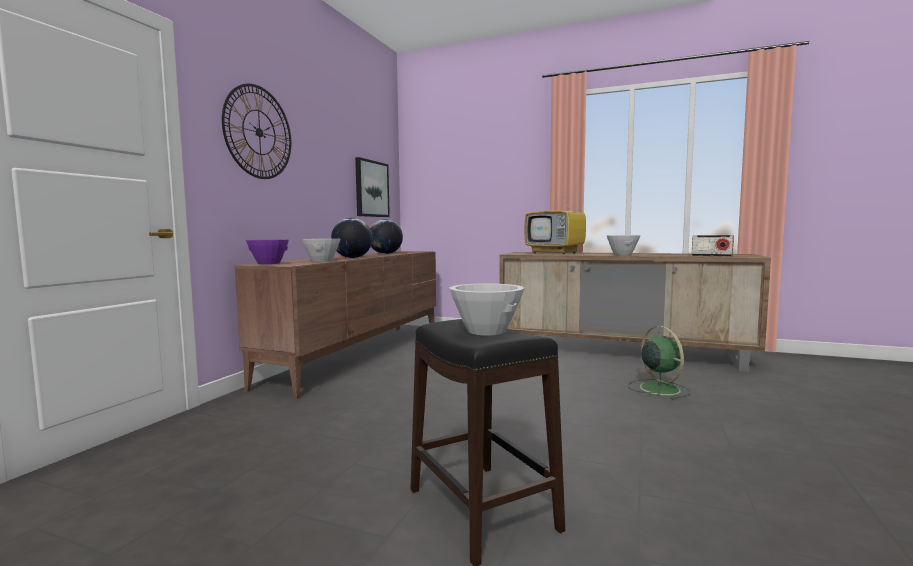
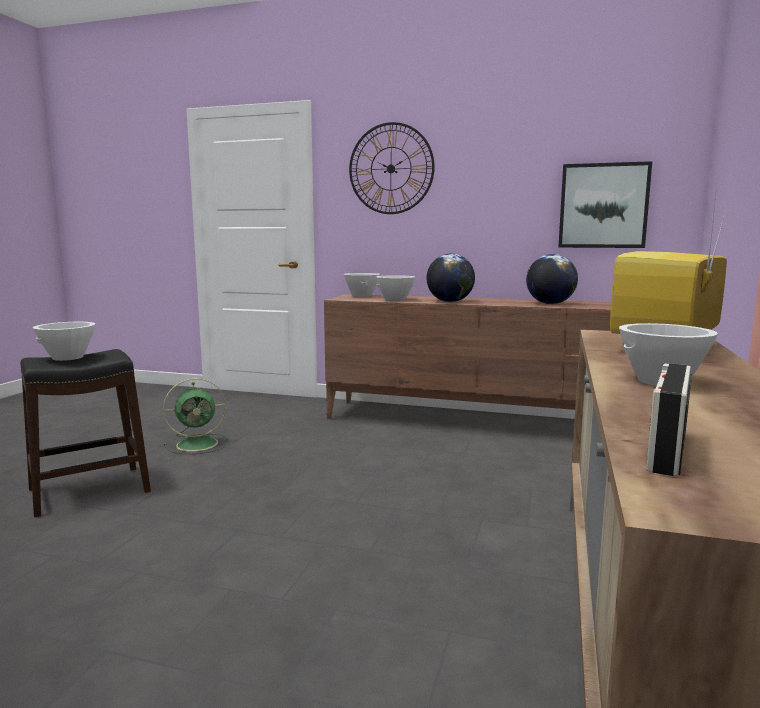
camera: 85 degrees right, 5 degrees up
purple bowl [246,240,289,264] -> white bowl [343,273,380,297]
green fan [628,326,691,400] -> green fan moved to [163,378,229,454]

